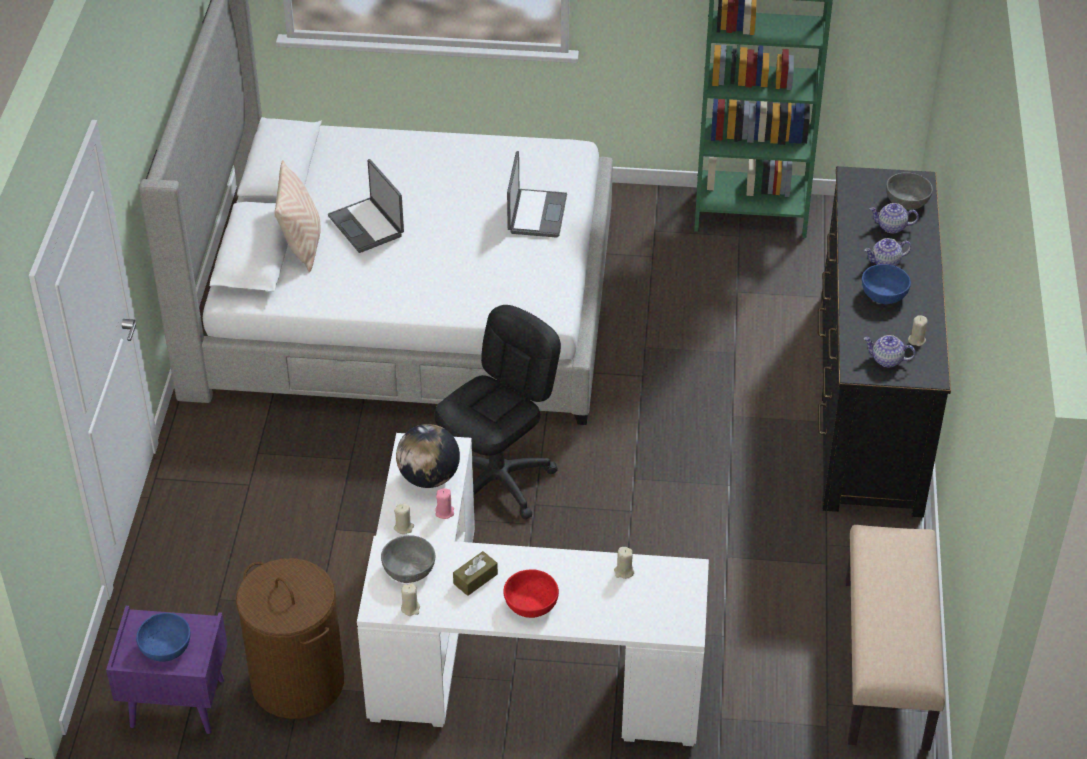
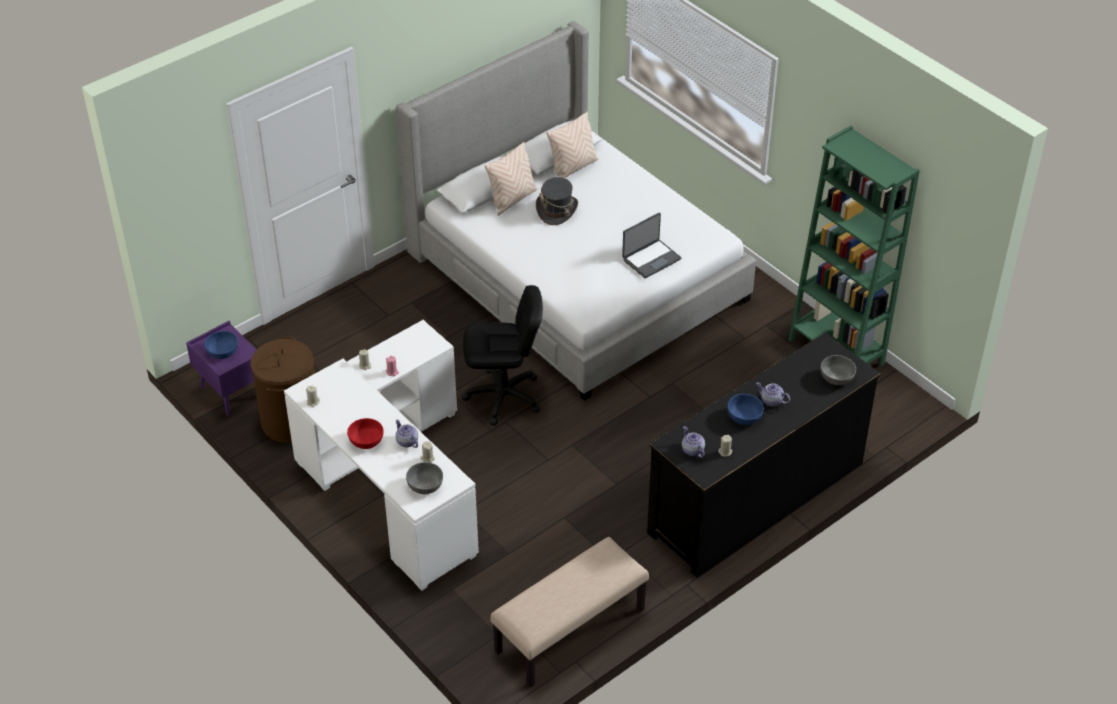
camera: 45 degrees right, 0 degrees up
laptop [328,159,404,253] -> grey hat [536,177,578,225]
grey bowl [381,535,436,583] -> grey bowl moved to [406,462,443,494]
globe [396,424,460,488] -> none
brown tissue box [453,551,498,596] -> none
teapot [870,203,919,233] -> teapot moved to [395,420,418,448]
none -> beige pillow [546,112,598,178]

